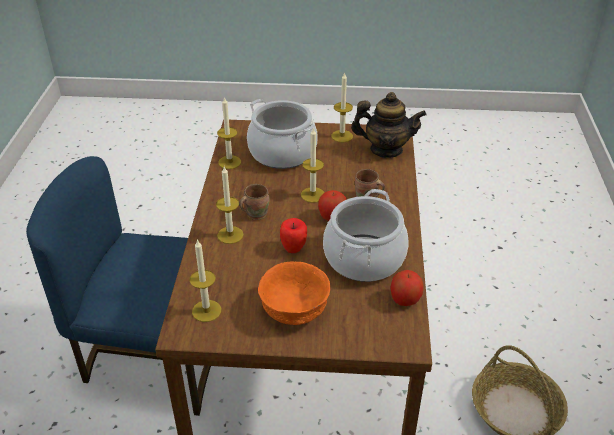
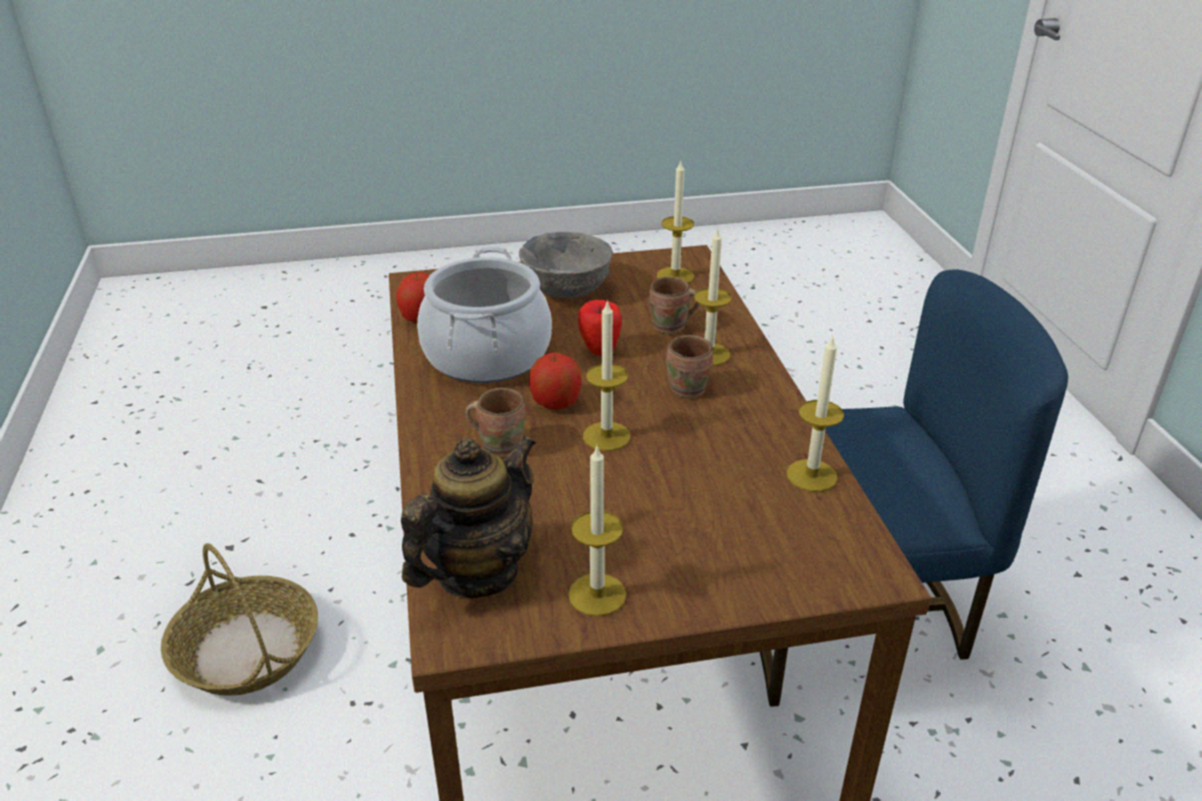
camera: 165 degrees right, 5 degrees down
cooking pot [247,99,318,169] -> none
orange bowl [258,261,330,325] -> grey bowl [519,232,613,298]
teapot [351,92,427,158] -> teapot turned 135 degrees clockwise [401,436,536,598]
none -> brown mug [649,277,699,334]

